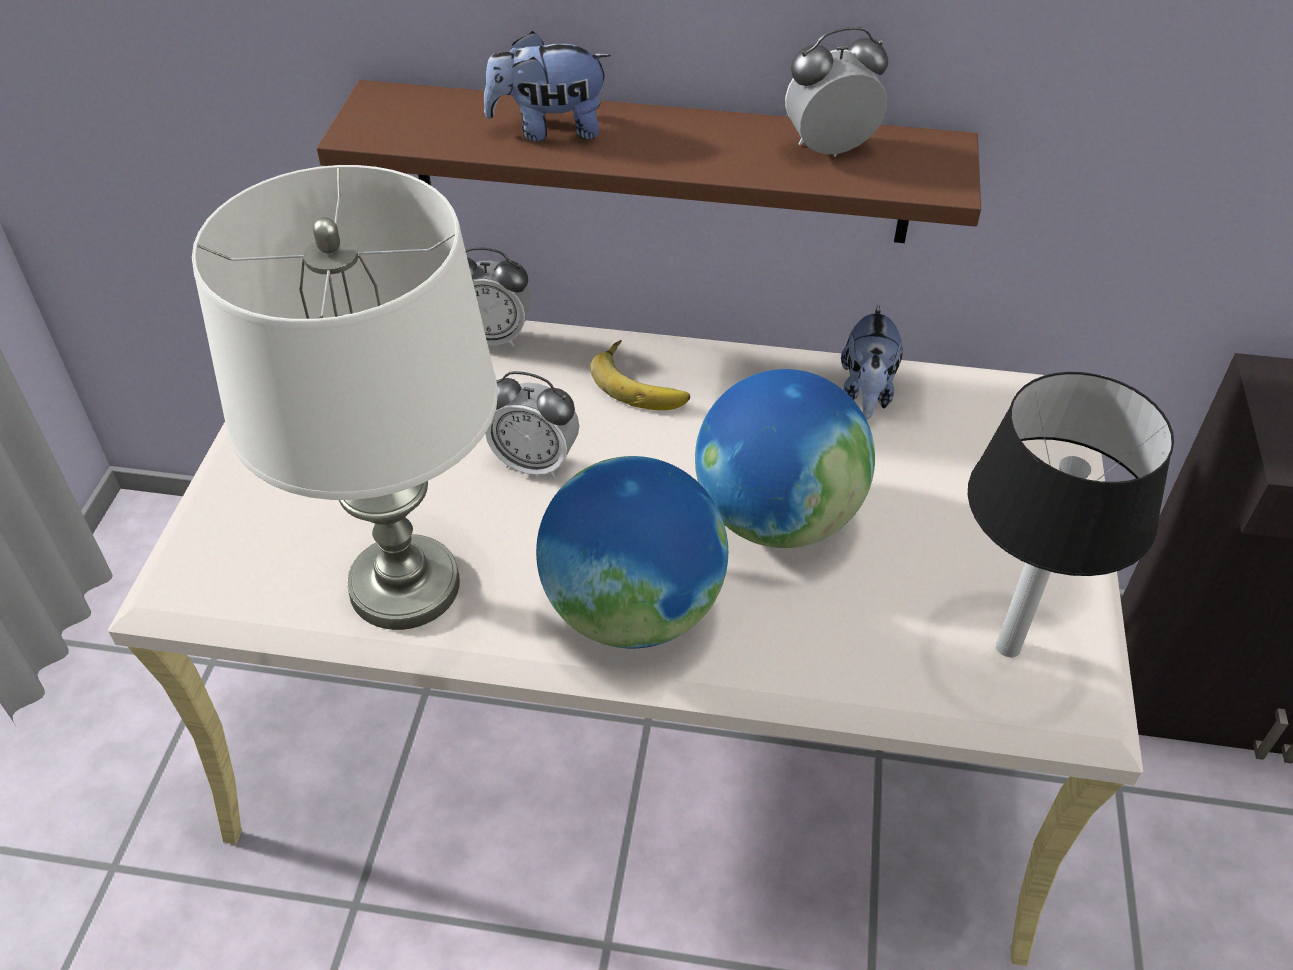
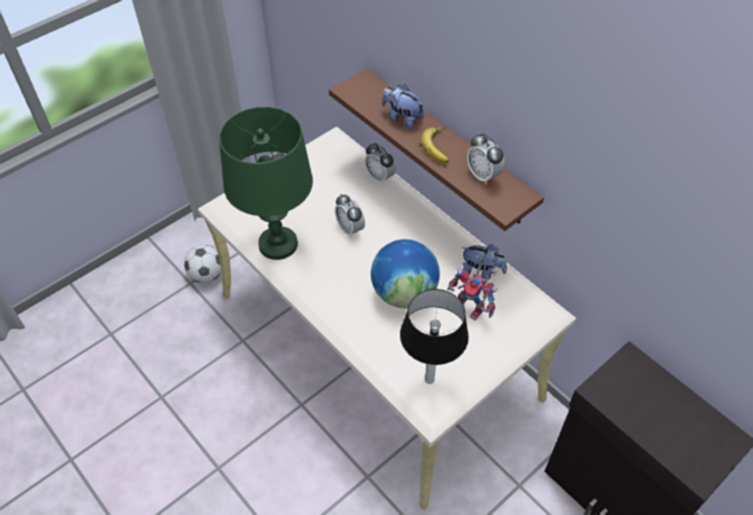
camera: 40 degrees right, 5 degrees up
white table lamp [192,165,498,630] -> green table lamp [219,107,313,260]
globe [536,456,728,648] -> none
banana [590,340,690,410] -> banana moved to [421,127,449,163]
alarm clock [785,27,888,157] -> alarm clock turned 150 degrees counterclockwise [467,134,505,185]
plush toy [841,304,903,420] -> plush toy turned 120 degrees counterclockwise [461,244,507,279]
none -> football [184,245,221,283]
none -> toy robot [447,255,498,320]

